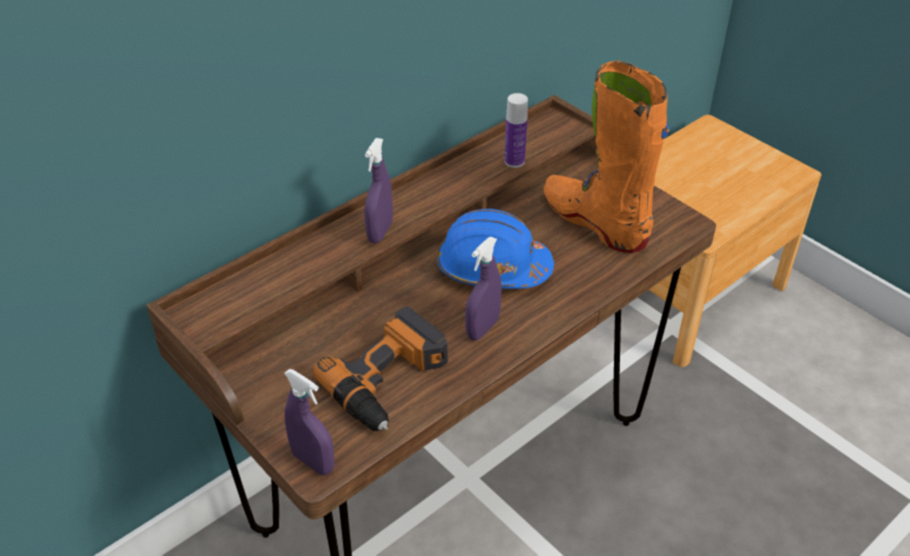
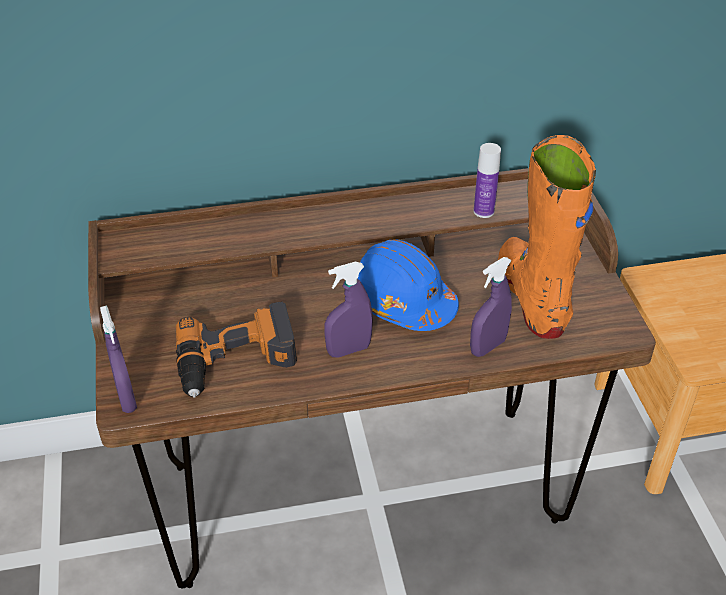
camera: 30 degrees right, 0 degrees up
purple spray bottle [364,138,393,243] -> purple spray bottle moved to [470,257,512,357]

